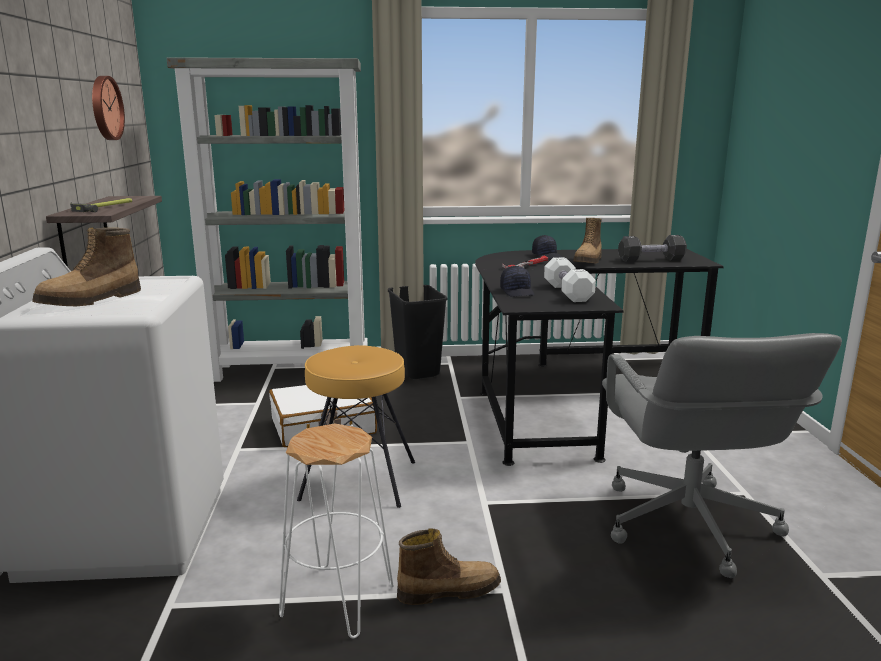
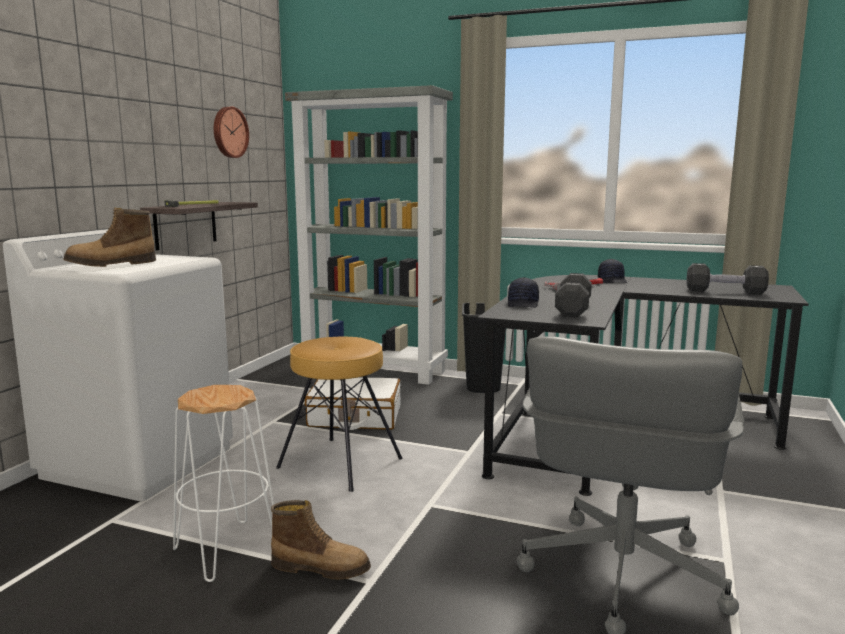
camera: 25 degrees right, 5 degrees down
white dumbbell [544,257,596,302] -> black dumbbell [555,273,592,317]
boot [573,218,602,264] -> none

